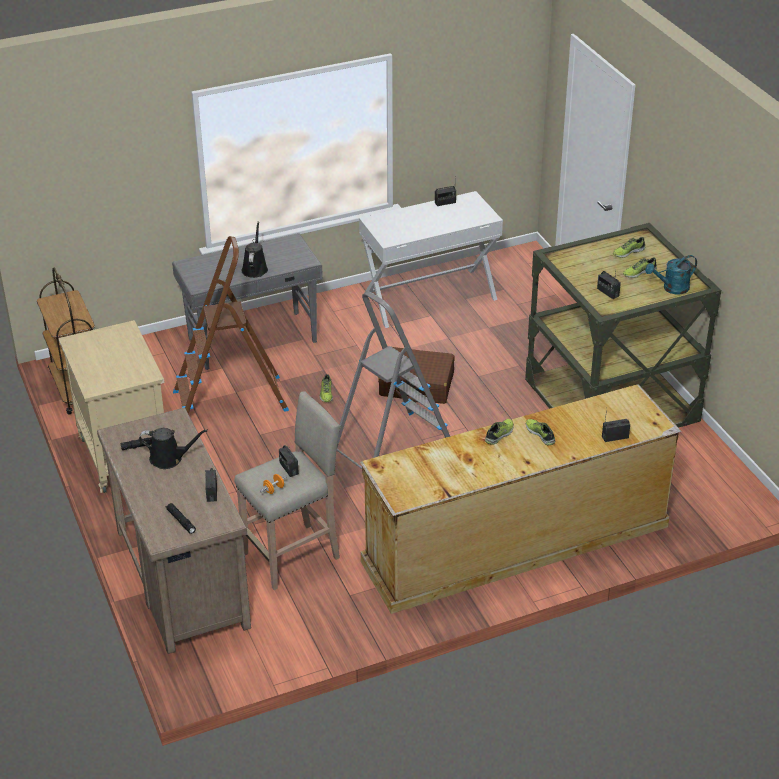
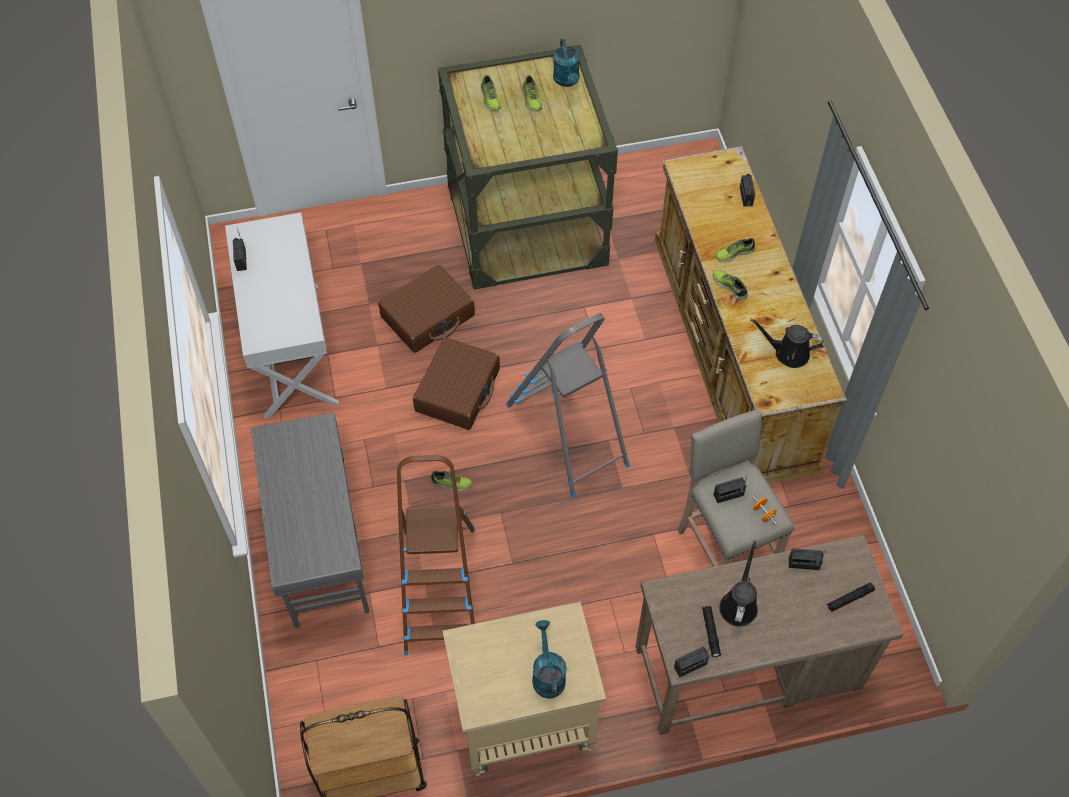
camera: 80 degrees left, 20 degrees up
black watering can [242,222,268,278] -> black watering can moved to [750,318,823,368]
radio [597,271,621,299] -> radio moved to [674,646,710,677]
none -> brown suitcase [378,264,475,353]
none -> turquoise watering can [532,620,566,699]

